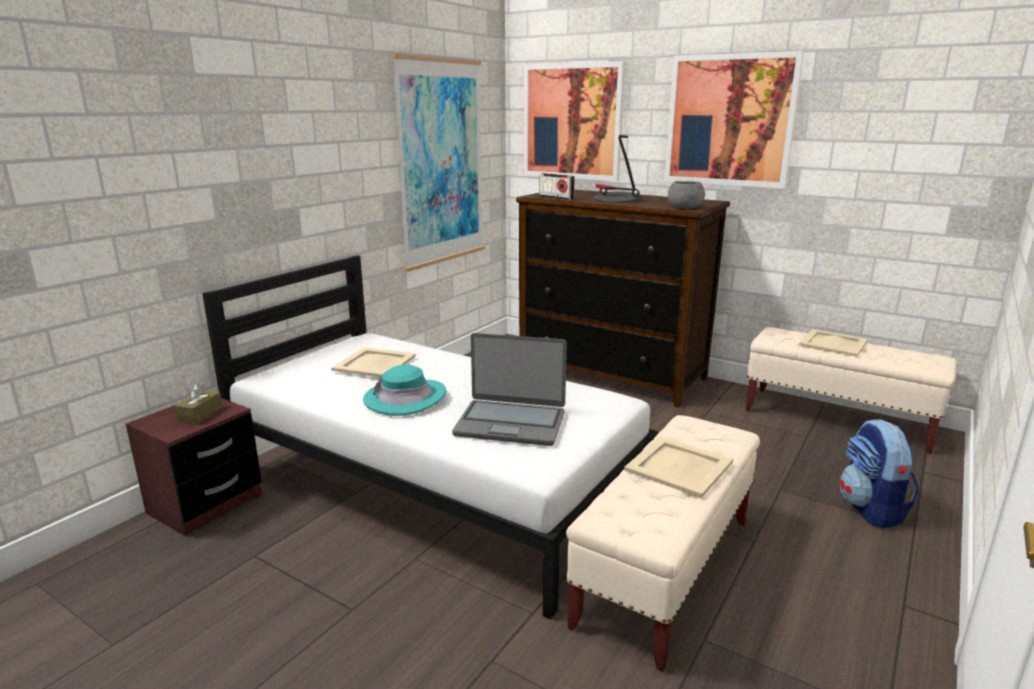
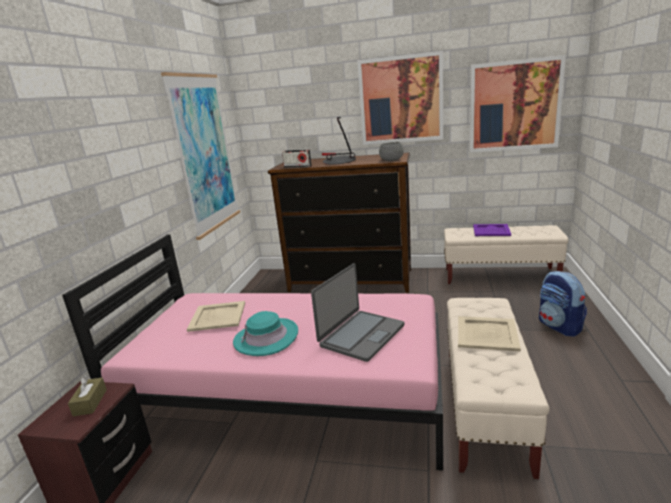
camera: 20 degrees left, 0 degrees up
white bed [202,255,658,620] -> pink bed [62,234,443,471]
laptop [452,333,567,446] -> laptop turned 45 degrees counterclockwise [311,263,405,362]
picture [524,61,625,181] -> picture moved to [470,55,566,153]
beige tray [799,329,868,357] -> purple tray [473,224,511,236]

